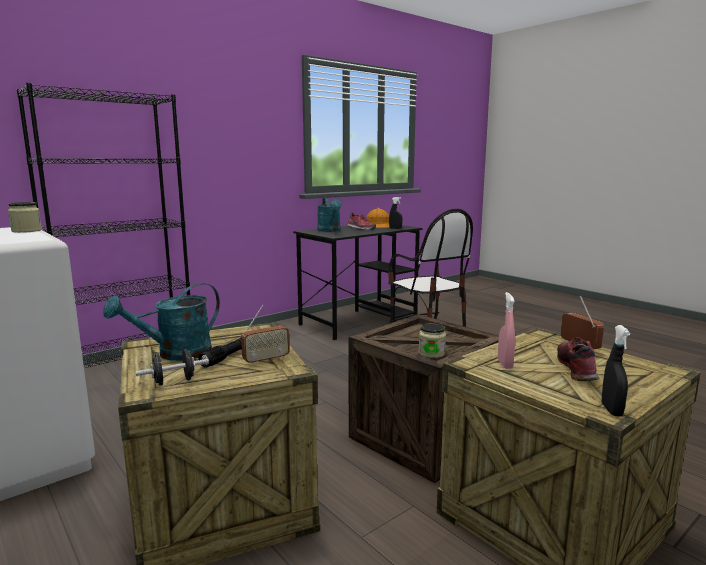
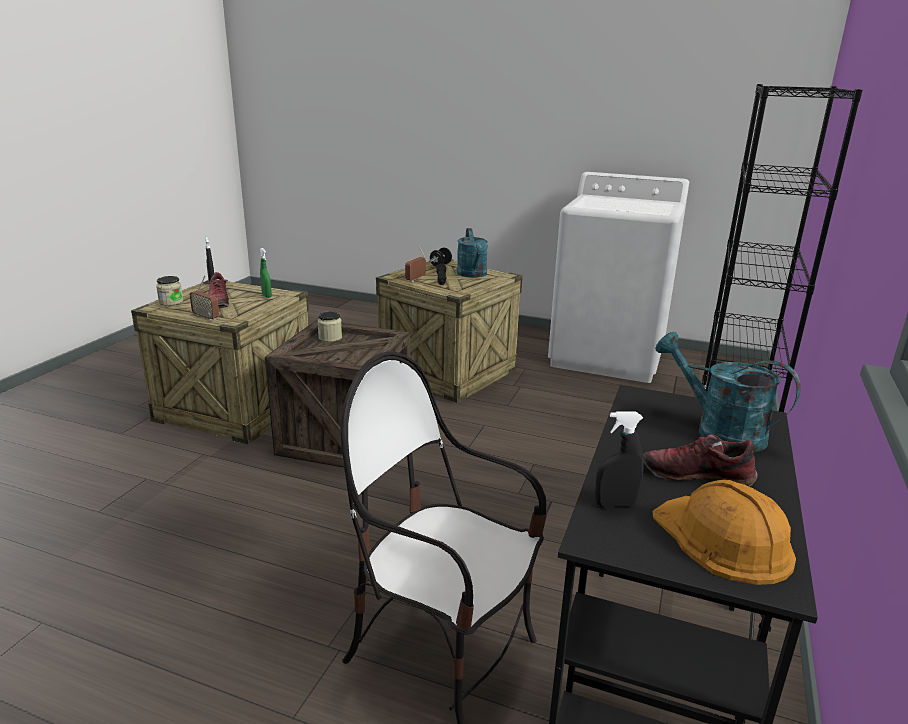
camera: 150 degrees right, 10 degrees up
jar [8,202,42,233] -> jar moved to [156,276,183,306]
turquoise watering can [103,283,220,361] -> turquoise watering can turned 150 degrees clockwise [457,228,488,278]
pink spray bottle [498,292,515,369] -> green spray bottle [260,248,272,298]

